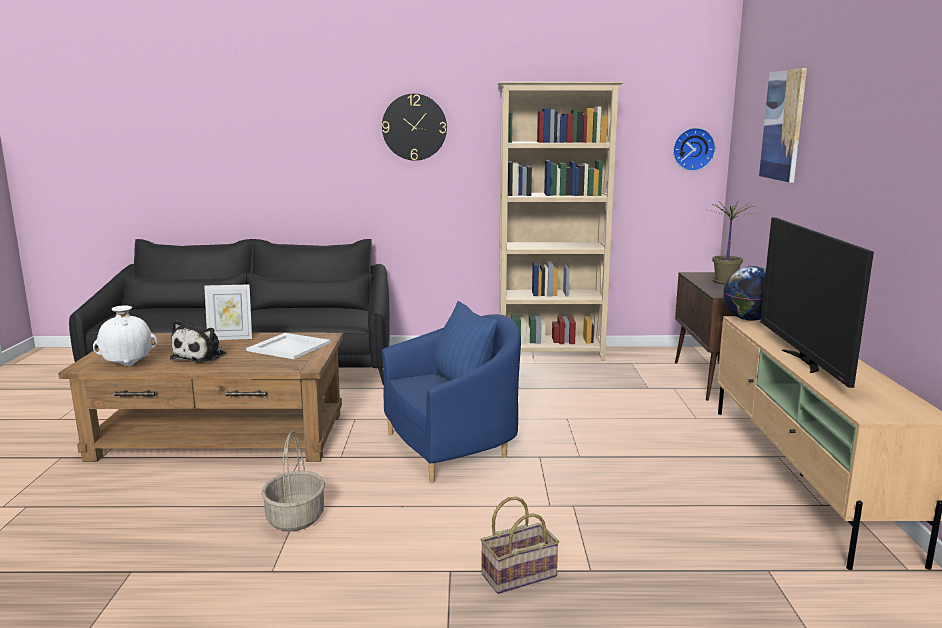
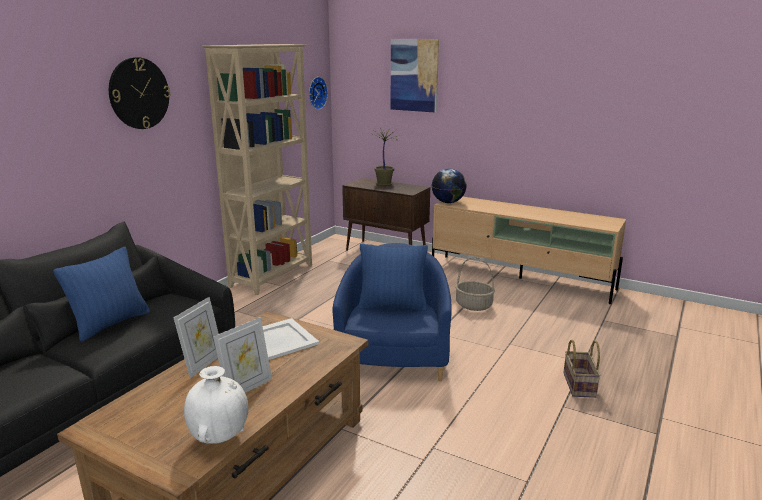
camera: 60 degrees left, 5 degrees up
plush toy [170,320,227,363] -> picture frame [213,317,272,393]
basket [261,431,325,532] -> basket moved to [455,257,495,311]
television [760,217,874,388] -> none
none -> blue pillow [53,247,150,342]

